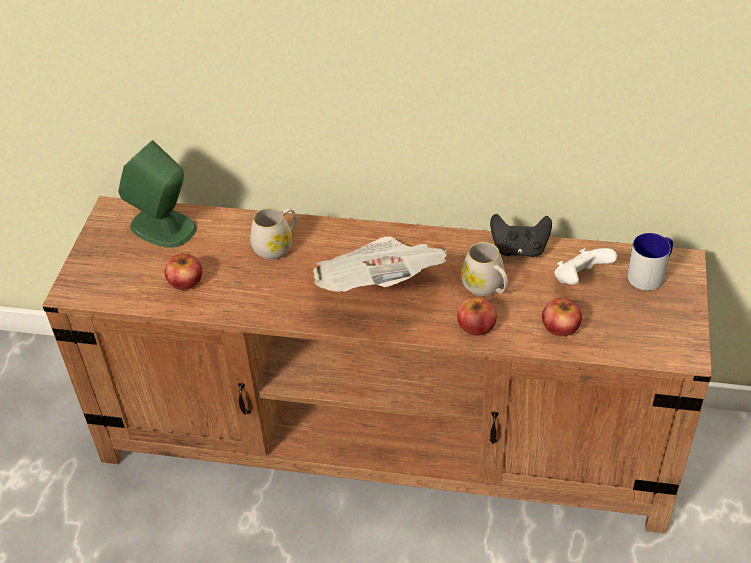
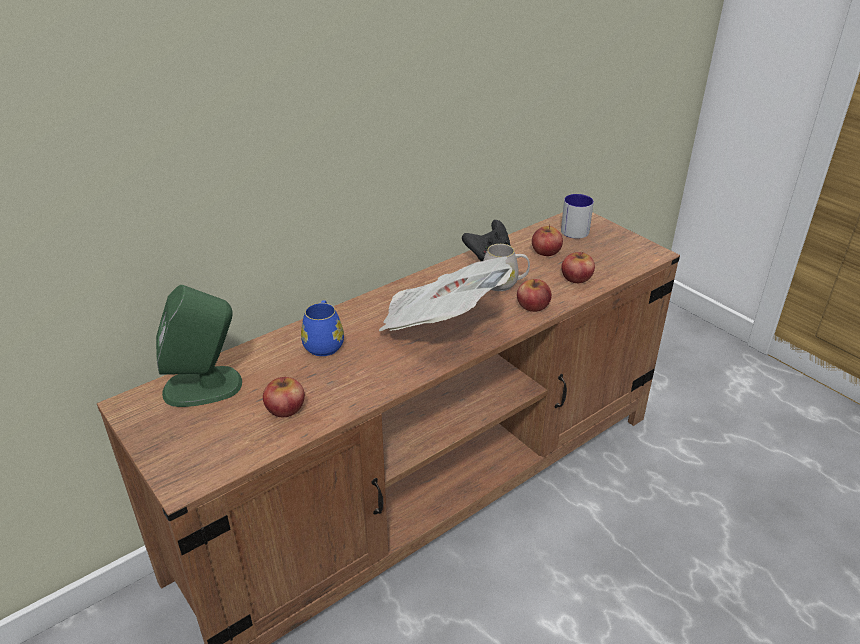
camera: 50 degrees left, 10 degrees down
white mug [250,208,297,260] -> blue mug [301,300,344,356]
white game controller [555,248,617,285] -> apple [532,224,563,256]

